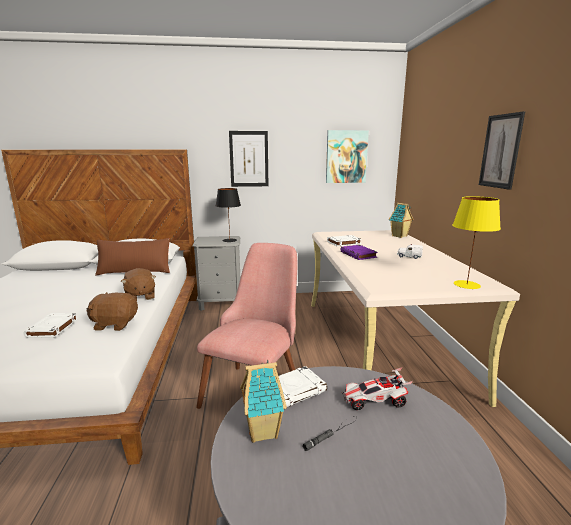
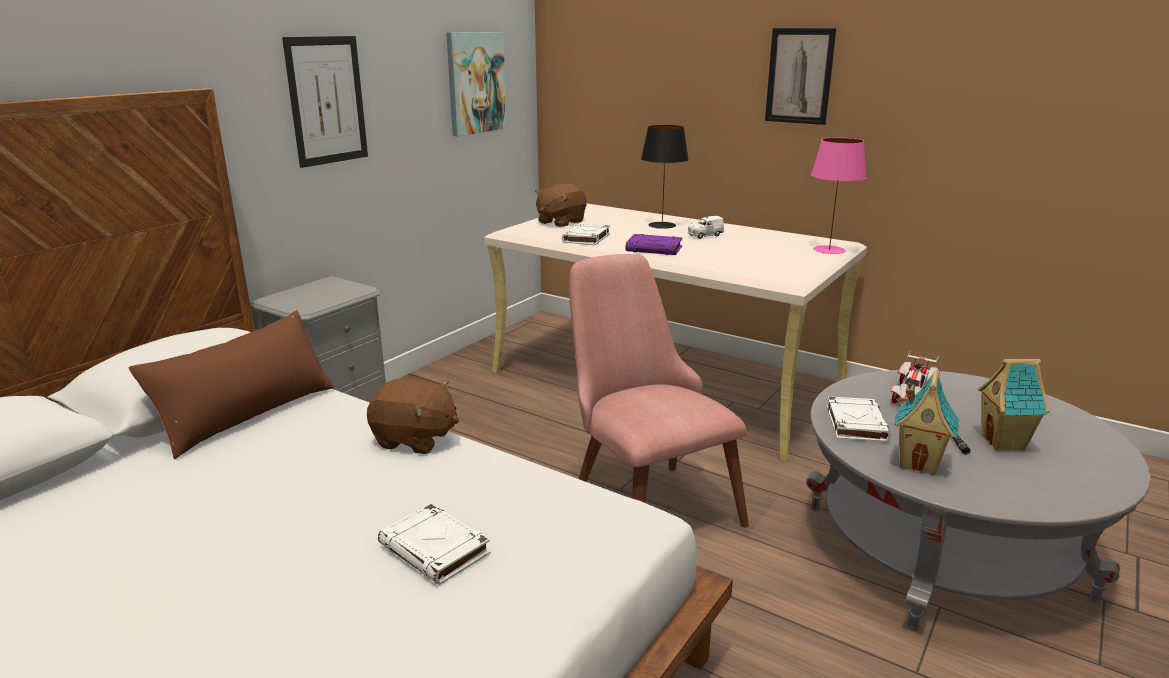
camera: 50 degrees left, 5 degrees up
brown plush toy [86,292,138,331] -> brown plush toy moved to [535,184,587,227]
black table lamp [216,188,241,242] -> black table lamp moved to [641,125,689,229]
toy house [389,203,414,238] -> toy house moved to [978,359,1050,451]
yellow table lamp [452,196,501,289] -> pink table lamp [811,138,867,254]

